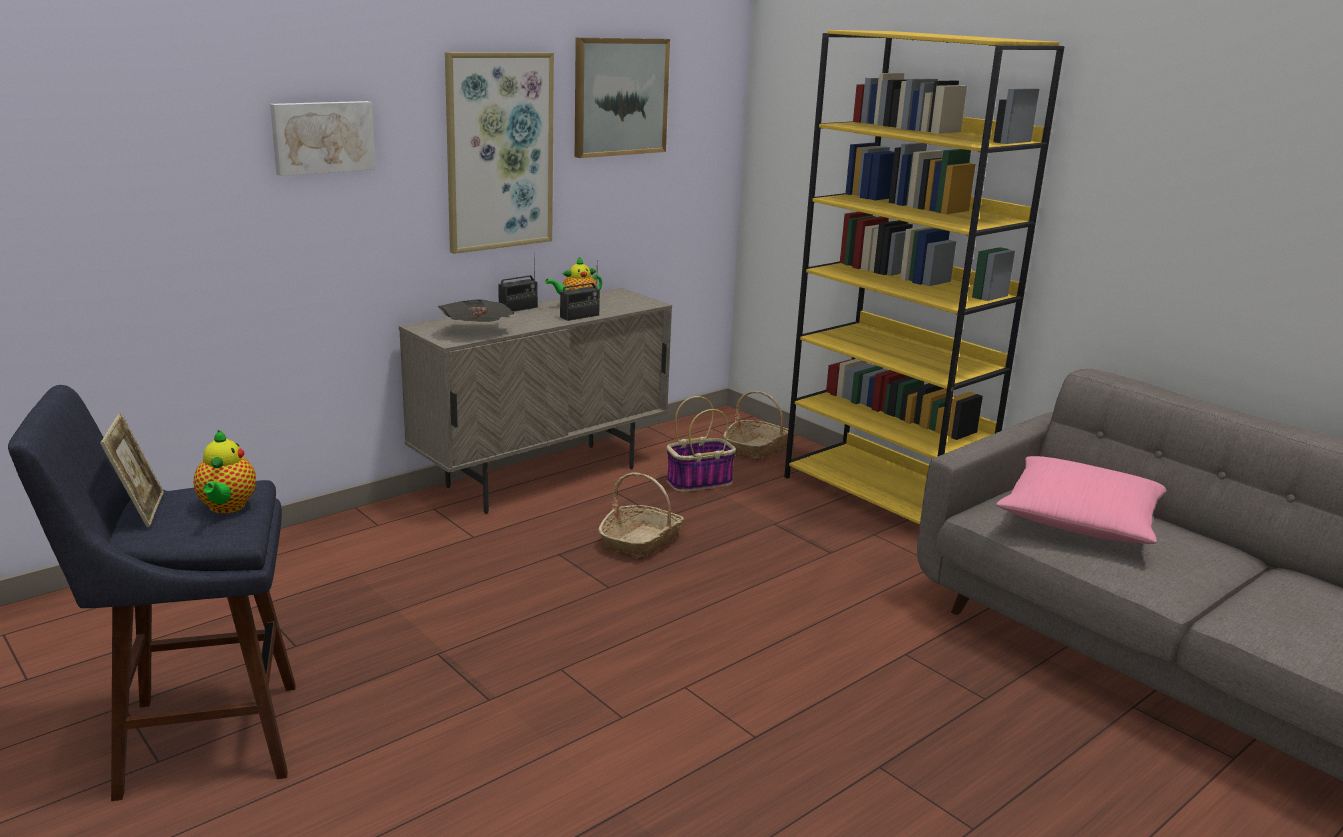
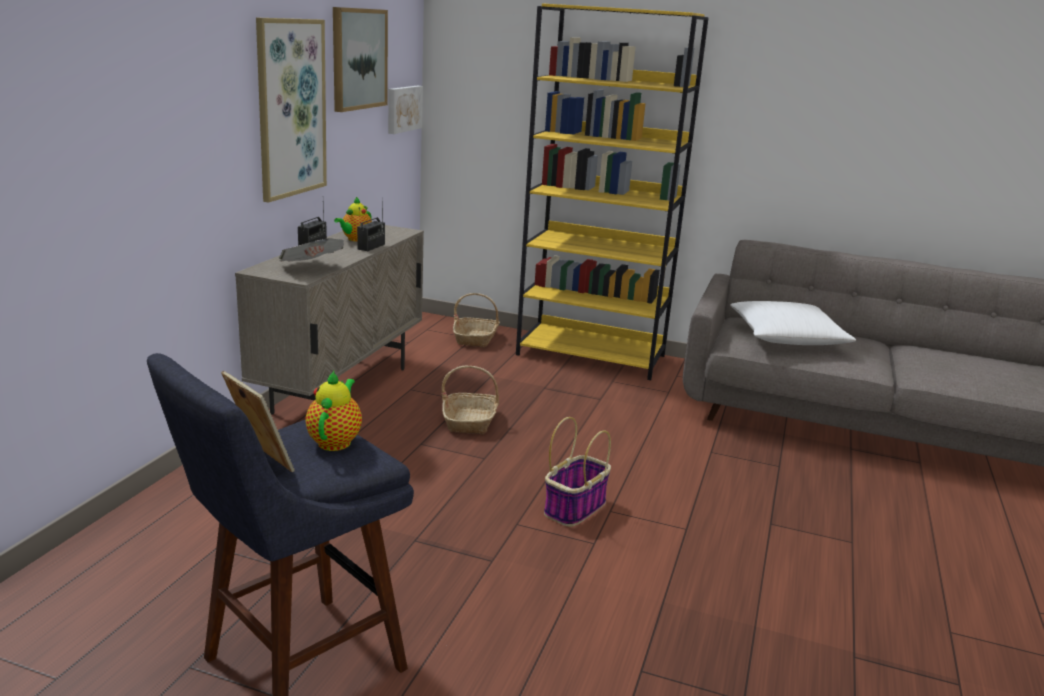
camera: 30 degrees left, 0 degrees up
teapot [193,430,256,514] -> teapot turned 135 degrees counterclockwise [305,371,362,451]
picture [270,101,376,176] -> picture moved to [388,86,423,134]
basket [667,396,736,492] -> basket moved to [544,417,611,527]
pink pillow [996,456,1167,544] -> white pillow [730,301,856,345]

